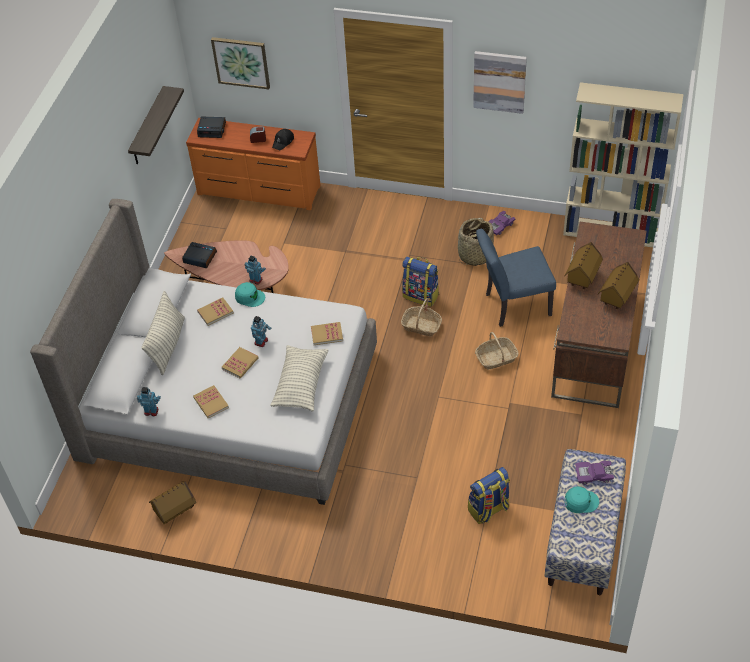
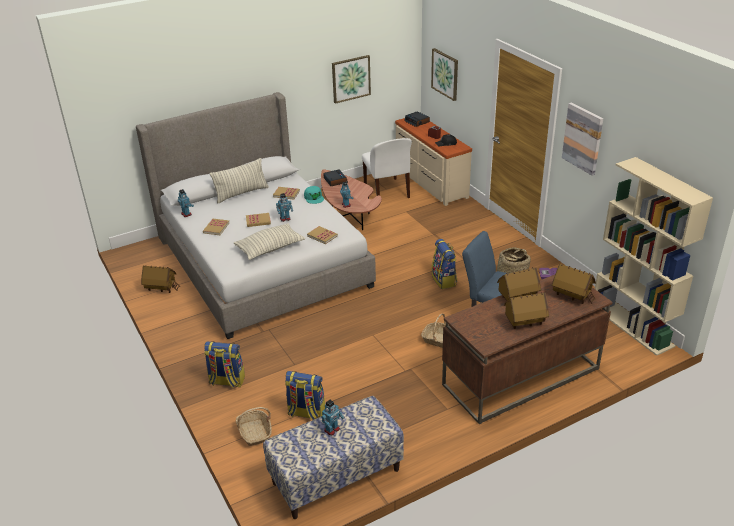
camera: 45 degrees right, 15 degrees down
shelf [128,86,184,164] -> picture [332,55,371,104]
orange dresser [186,118,321,210] -> beige dresser [395,118,472,206]
basket [401,298,442,337] -> basket moved to [236,407,272,446]
turquoise cap [565,486,599,513] -> toy robot [321,400,345,436]
purple toy car [575,461,614,485] -> none
none -> backpack [204,341,245,388]
none -> white chair [362,138,412,198]
none -> toy house [551,264,596,304]

